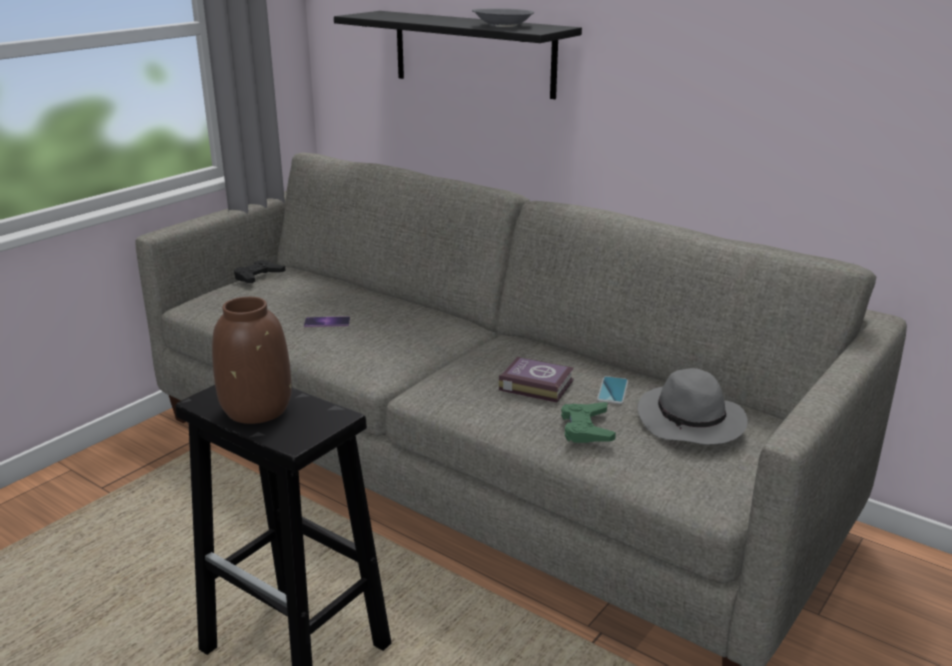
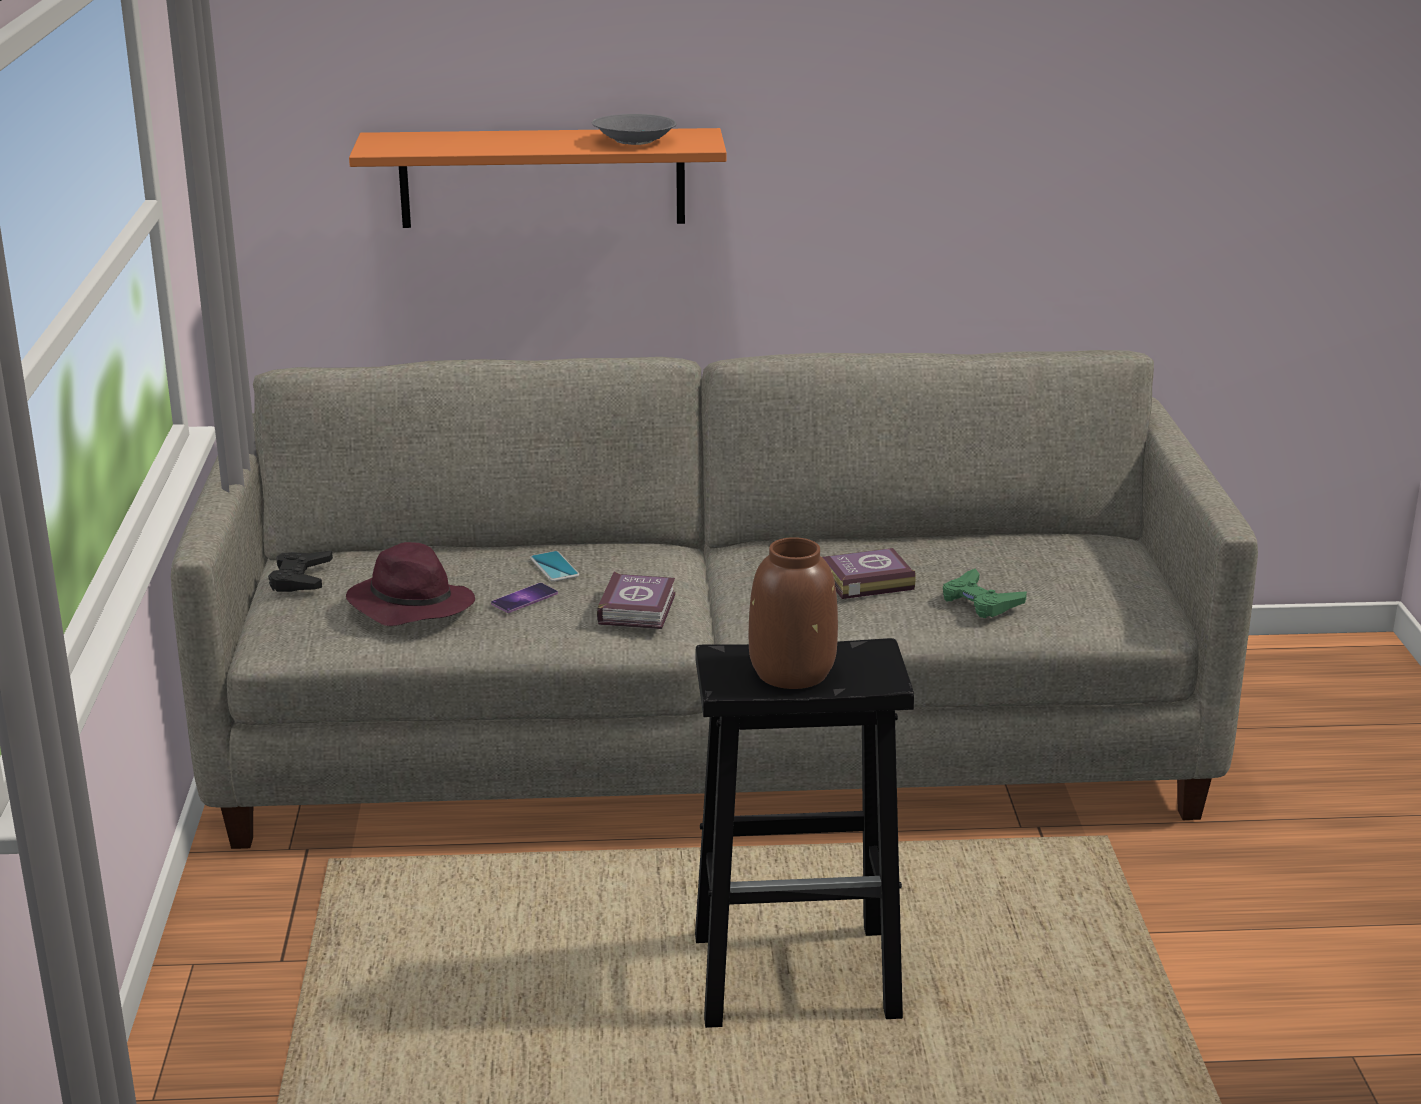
camera: 40 degrees left, 0 degrees up
black shelf [334,11,582,99] -> orange shelf [349,128,727,228]
phone [597,376,628,404] -> phone moved to [530,551,579,582]
grey hat [637,368,748,445] -> none
none -> purple hat [346,542,475,626]
none -> book [597,572,675,629]

